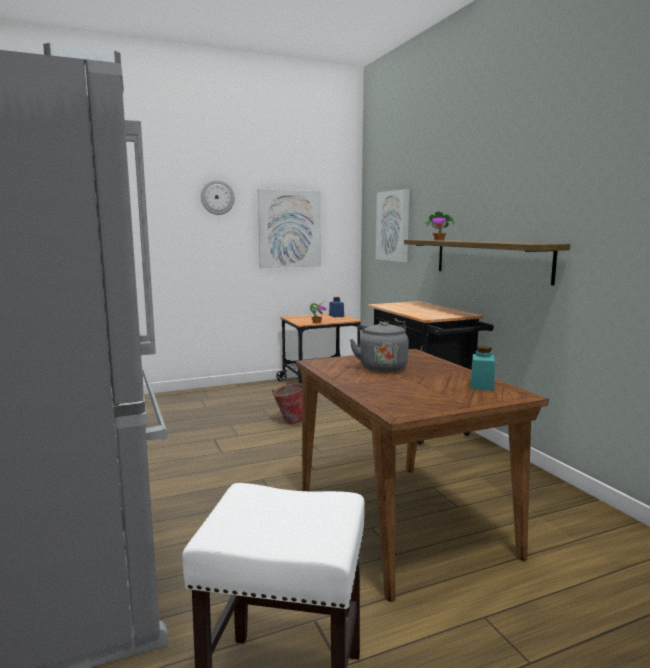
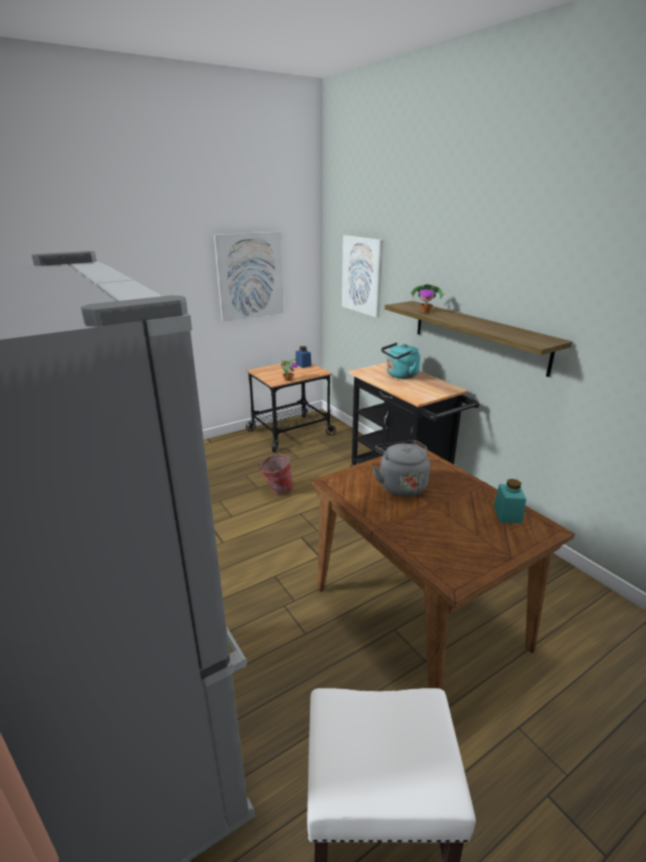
camera: 10 degrees left, 15 degrees up
wall clock [201,180,235,215] -> none
none -> turquoise kettle [381,343,420,379]

